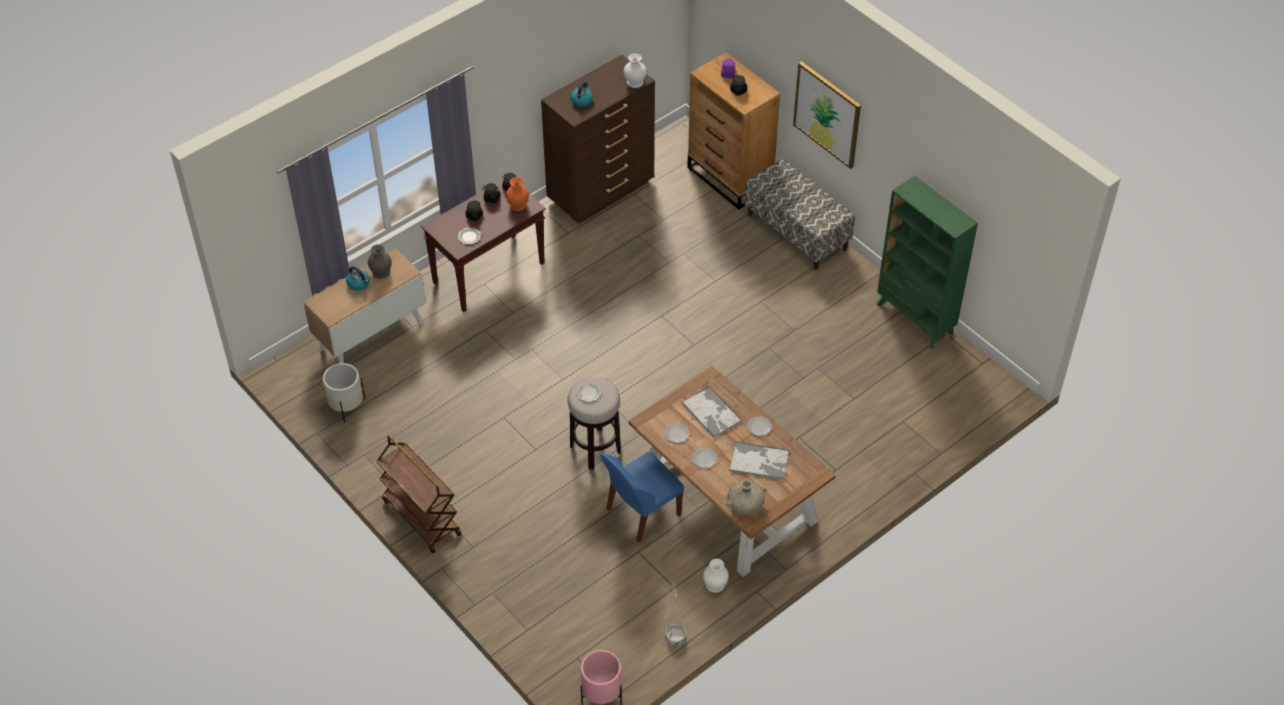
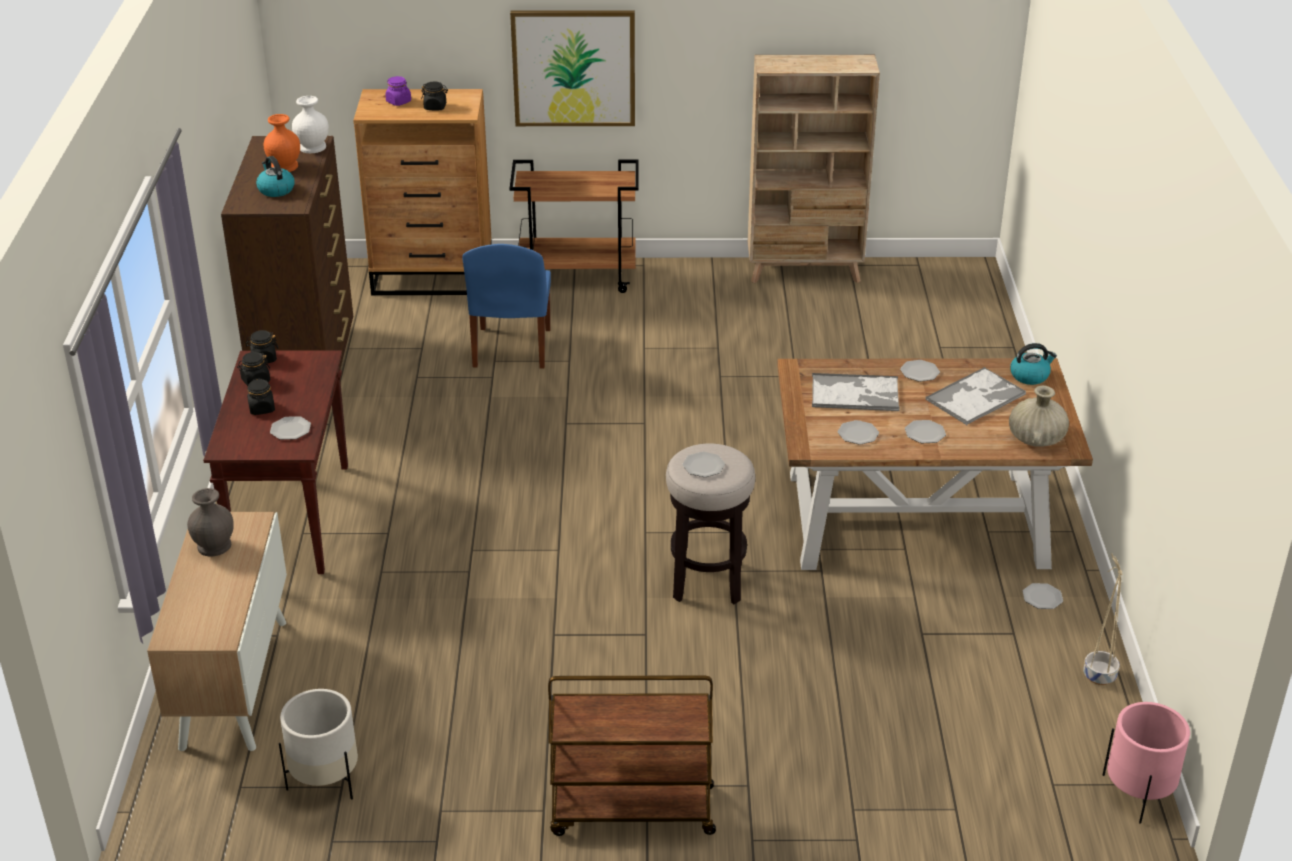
camera: 50 degrees left, 15 degrees down
kettle [346,266,370,291] -> kettle moved to [1010,343,1057,385]
orange vase [506,177,529,211] -> orange vase moved to [264,114,300,172]
blue chair [600,451,684,543] -> blue chair moved to [462,244,551,369]
white vase [703,559,729,593] -> plate [1022,583,1063,609]
bench [745,159,855,270] -> brown cart [510,160,638,293]
green bookcase [877,176,978,349] -> beige bookcase [748,55,880,283]

